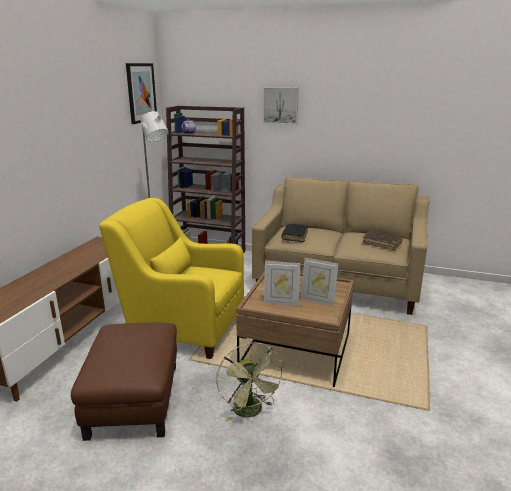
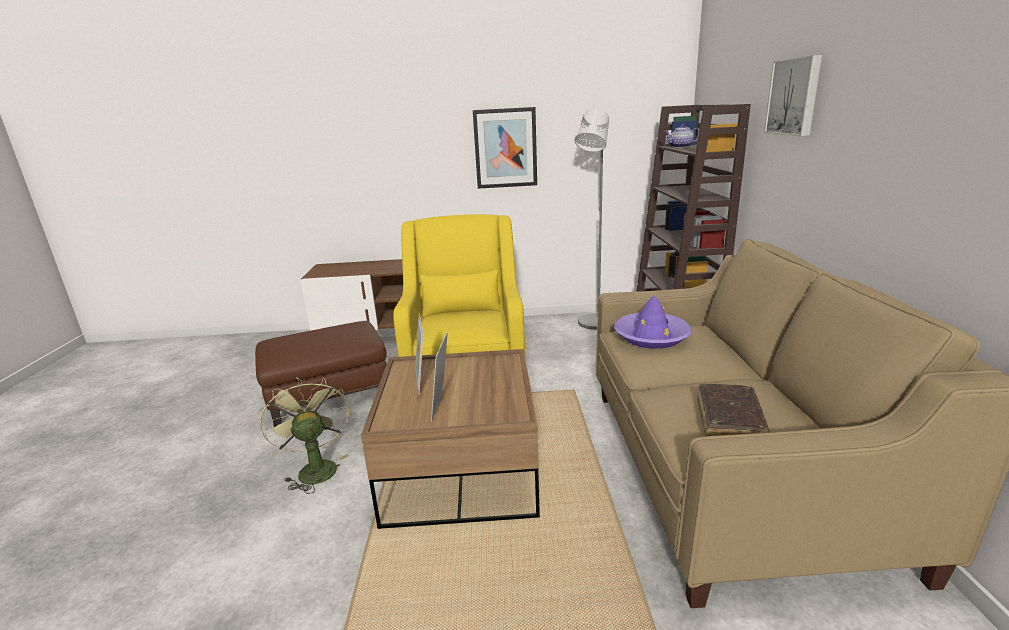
camera: 70 degrees right, 0 degrees up
picture [126,63,157,124] -> picture moved to [473,107,537,189]
green fan [216,343,285,422] -> green fan turned 105 degrees clockwise [260,377,349,494]
black book [281,224,308,242] -> purple hat [614,295,692,349]

